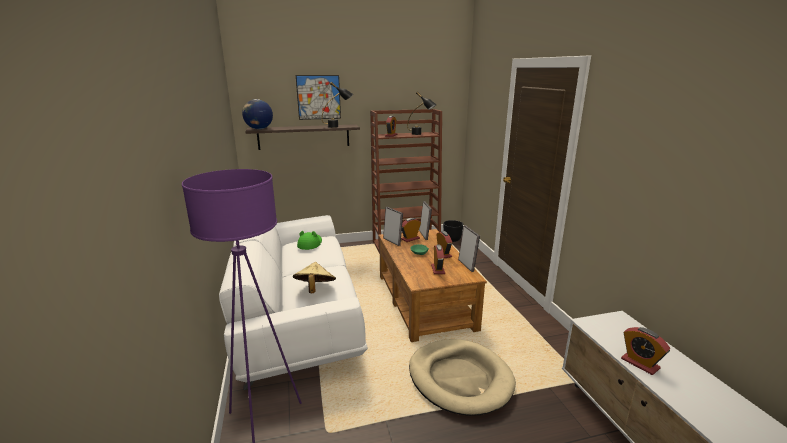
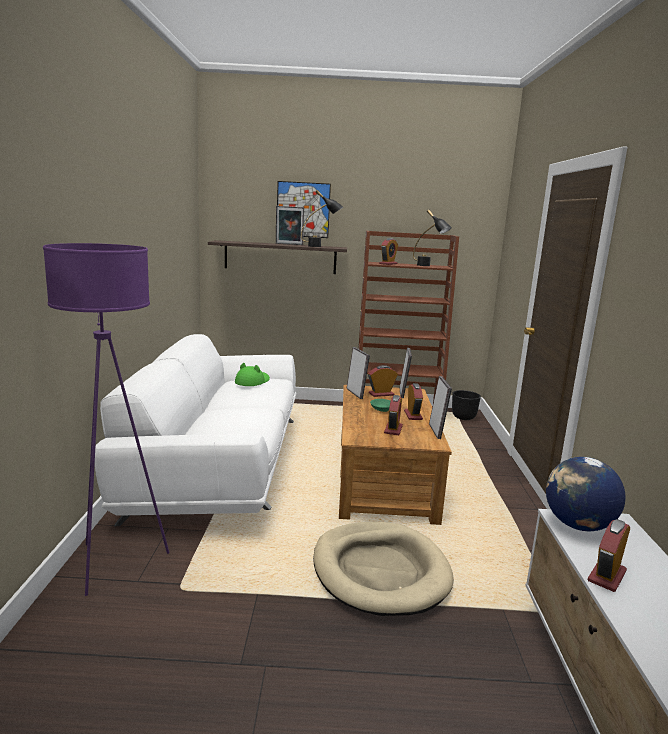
camera: 15 degrees right, 5 degrees down
globe [242,99,273,129] -> globe moved to [546,457,625,531]
beige hat [293,262,336,293] -> none
alarm clock [621,327,670,375] -> alarm clock turned 60 degrees clockwise [588,519,630,592]
none -> picture frame [276,206,304,245]

